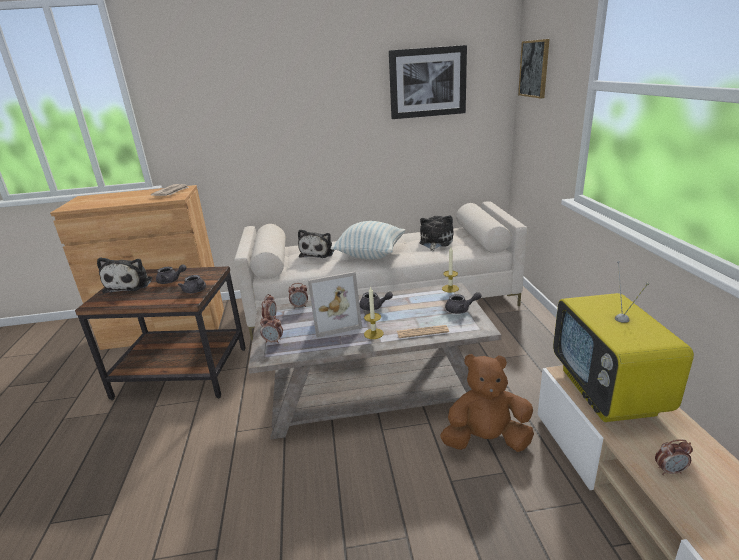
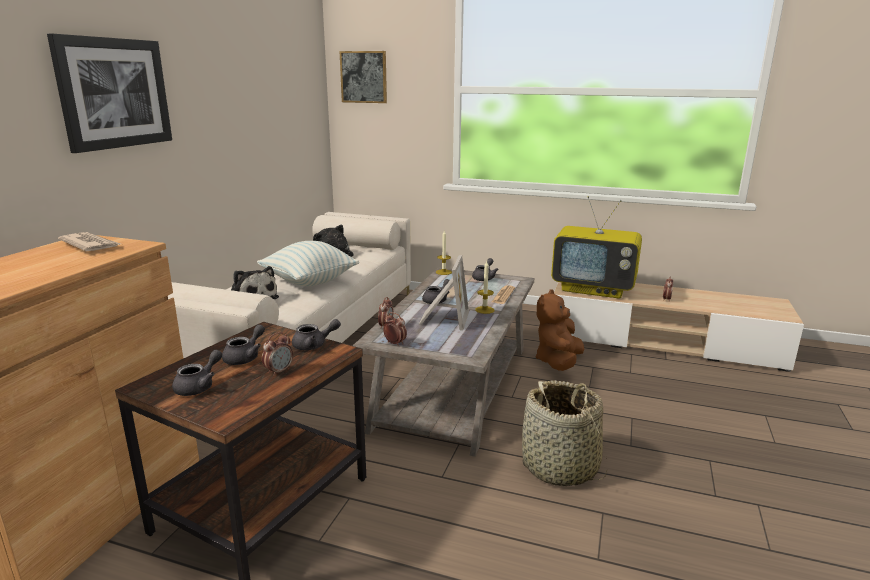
camera: 65 degrees left, 5 degrees down
plush toy [97,257,152,293] -> grey teapot [172,350,222,396]
alarm clock [260,316,283,343] -> alarm clock moved to [262,332,293,376]
picture [389,45,467,119] -> picture moved to [47,33,172,153]
none -> basket [522,380,607,486]

